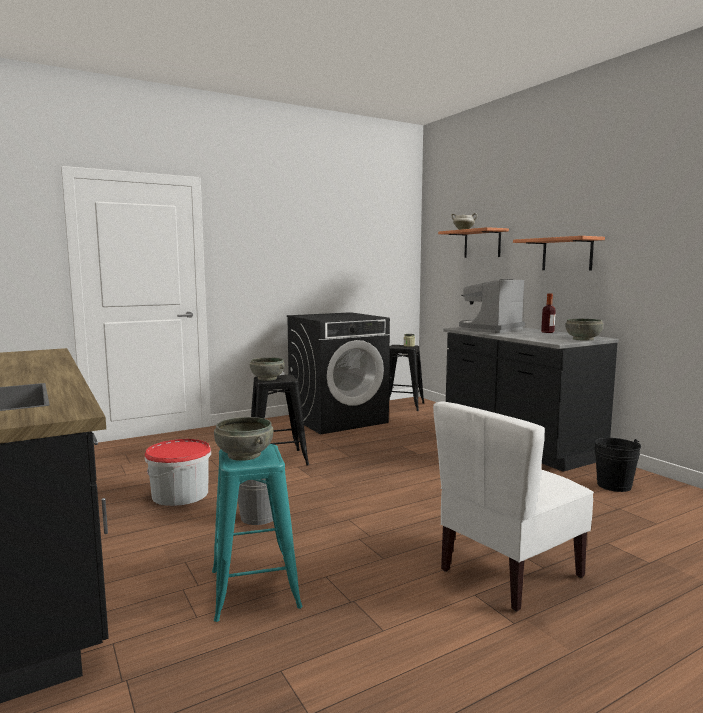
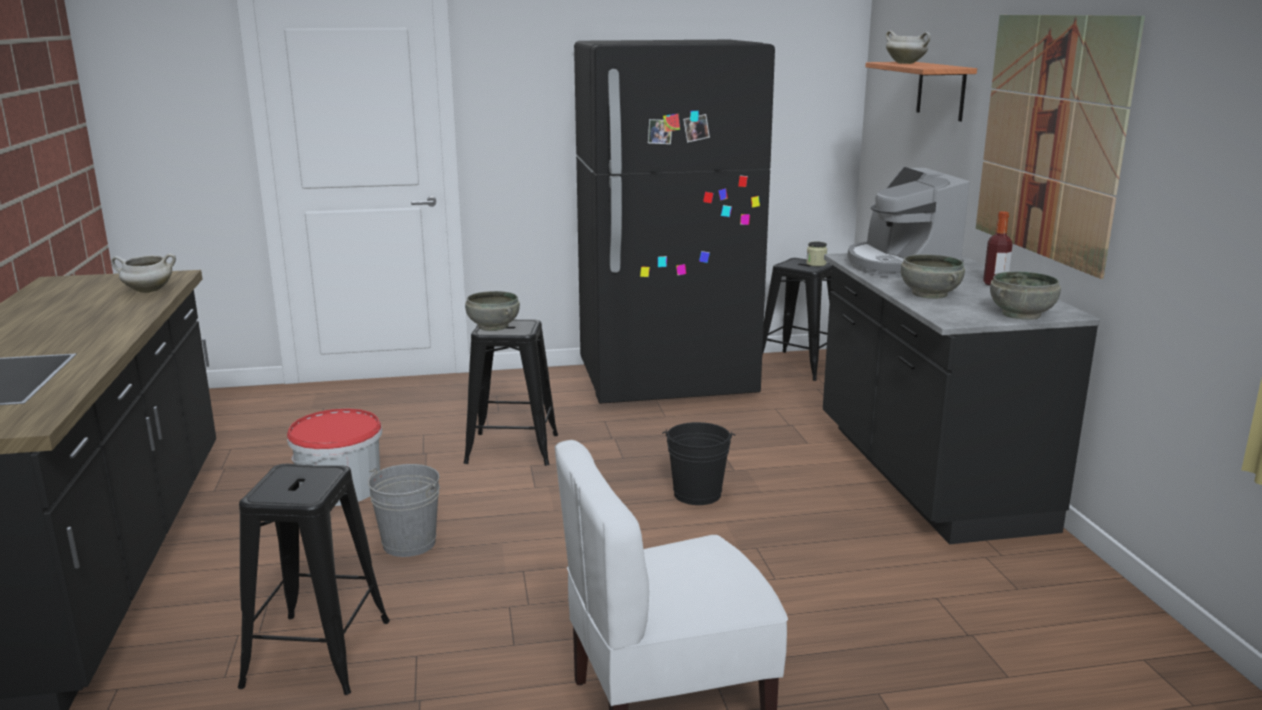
camera: 20 degrees right, 10 degrees up
turquoise stool [212,444,302,622] -> black stool [238,464,390,695]
grey bowl [214,417,273,461] -> grey bowl moved to [901,254,965,299]
black washing machine [286,312,390,434] -> black fridge [574,40,775,404]
coffee machine [459,279,525,333] -> coffee machine turned 75 degrees counterclockwise [848,167,970,278]
shelf [513,236,605,271] -> picture [976,15,1145,279]
black bucket [595,438,641,492] -> black bucket moved to [662,422,735,505]
none -> white cooking pot [111,253,176,293]

